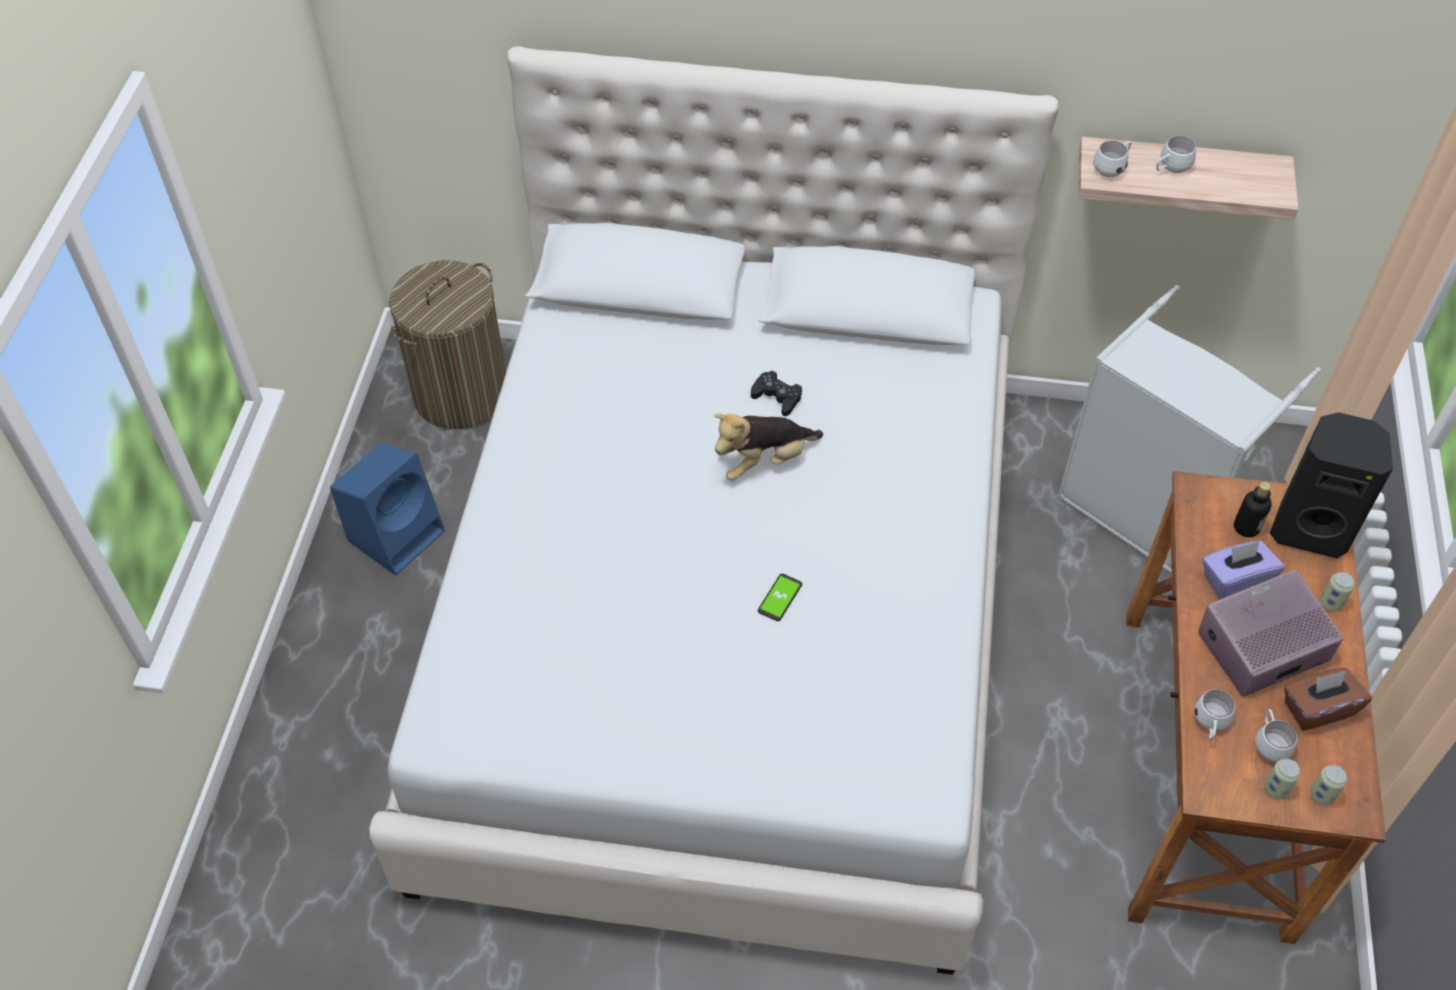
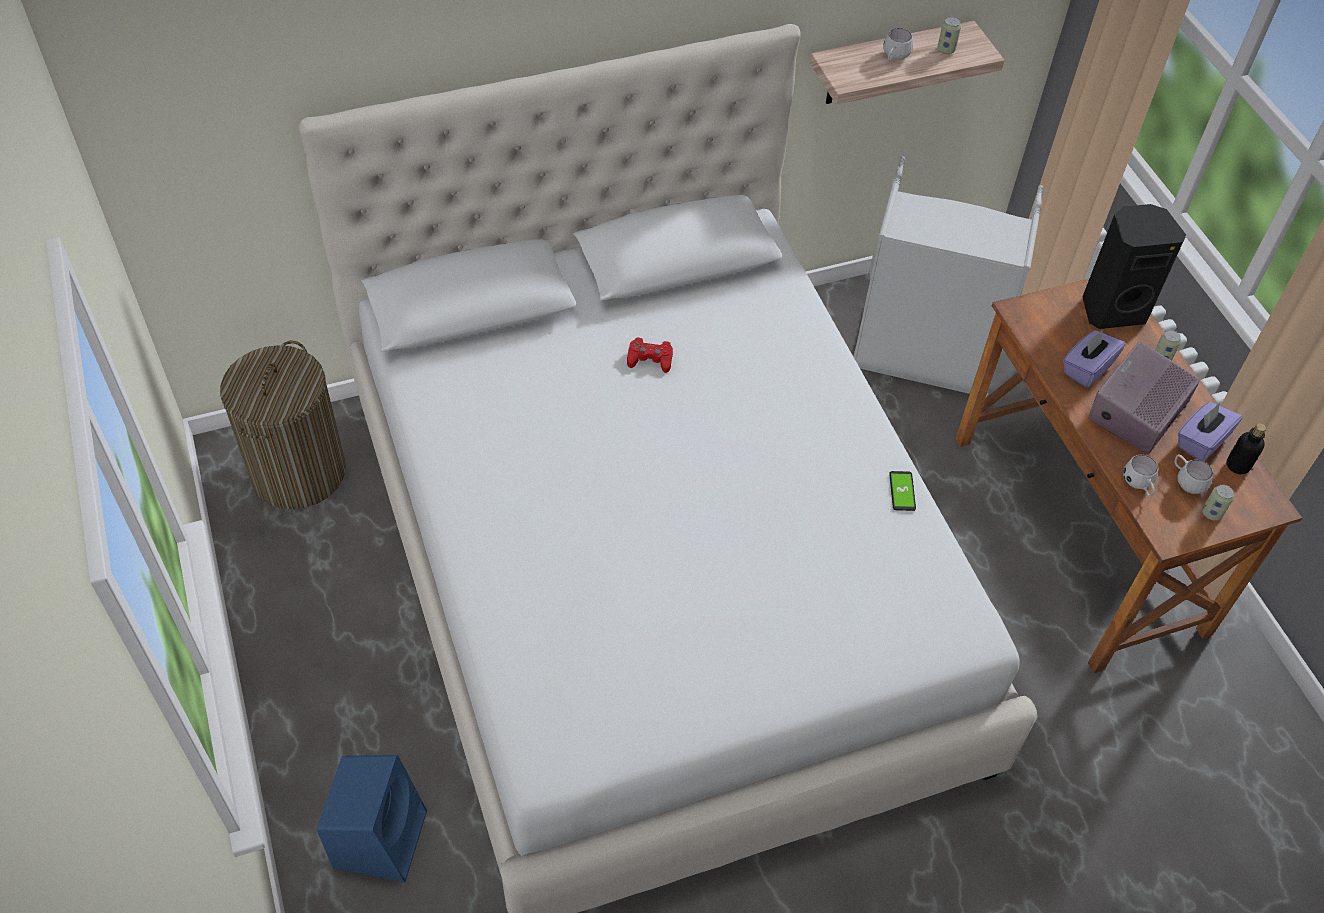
camera: 30 degrees left, 0 degrees up
blue speaker [330,443,445,576] -> blue speaker moved to [317,755,427,882]
plush toy [714,413,823,480] -> none
black game controller [751,371,802,416] -> red game controller [627,337,673,373]
phone [758,574,802,621] -> phone moved to [889,471,916,511]
white mug [1093,140,1131,177] -> none
bottle [1234,482,1272,537] -> bottle moved to [1226,423,1266,474]
brown tissue box [1284,668,1372,731] -> purple tissue box [1178,402,1243,461]
can [1310,765,1347,806] -> can moved to [937,17,961,54]

